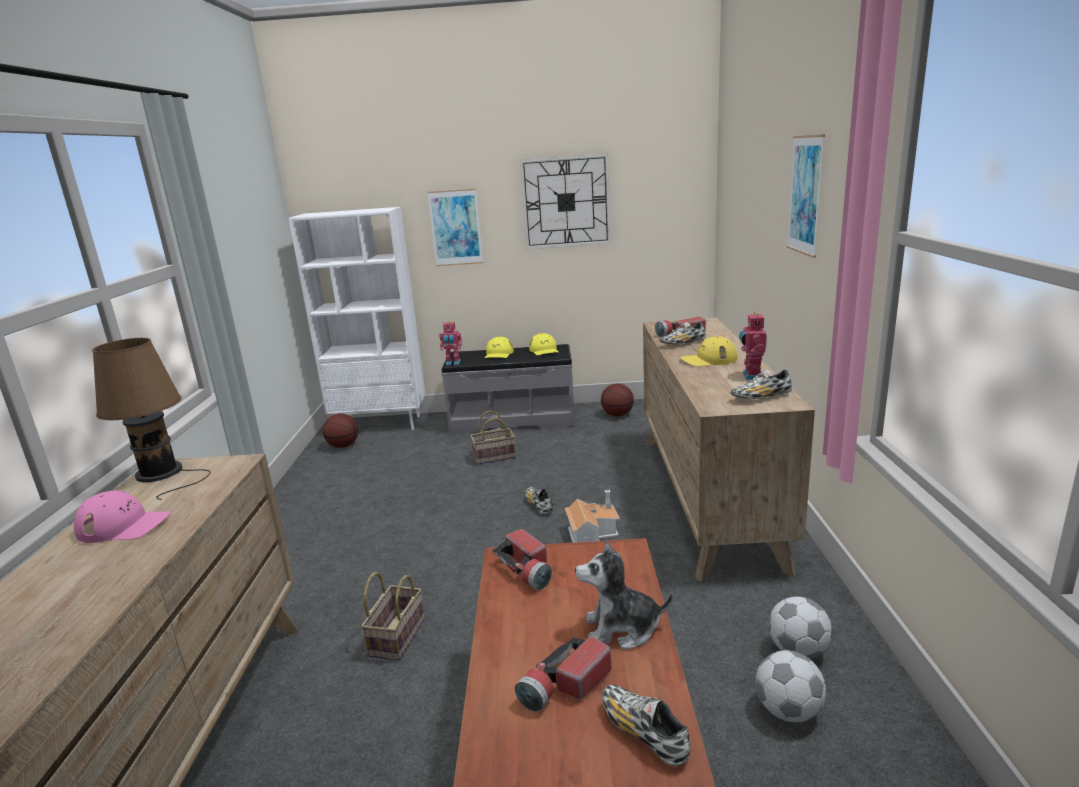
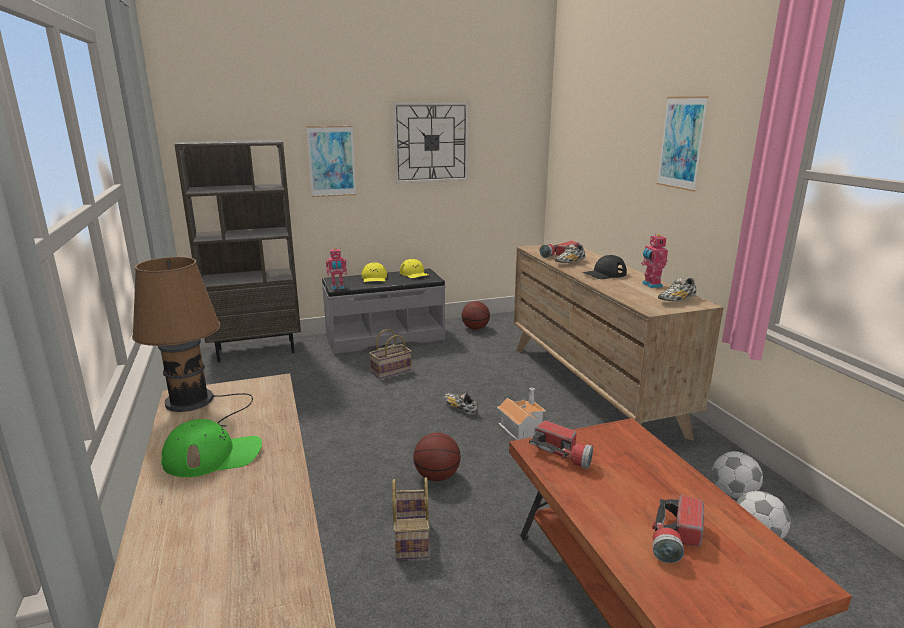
camera: 20 degrees left, 0 degrees up
pink cap [74,491,170,543] -> green cap [161,419,262,477]
white bookcase [289,207,426,430] -> brown bookcase [174,139,301,362]
basketball [323,413,359,448] -> basketball moved to [413,433,461,481]
plush toy [575,540,673,650] -> none
shoe [602,684,691,766] -> none
yellow cap [681,336,737,366] -> black cap [583,255,627,279]

